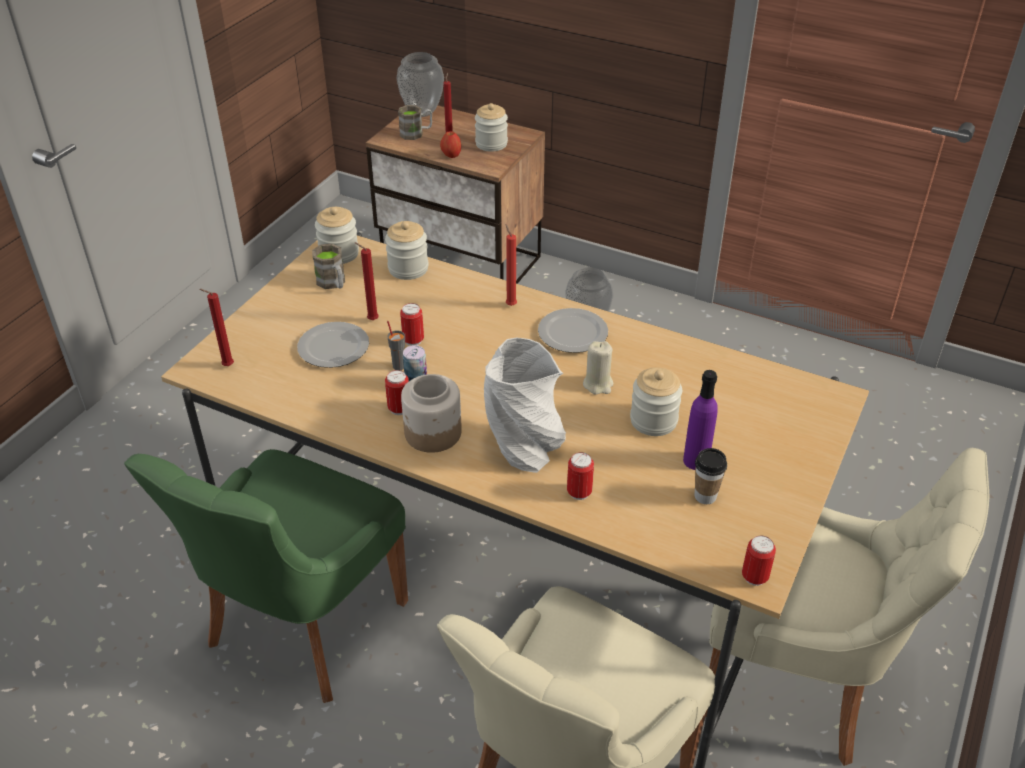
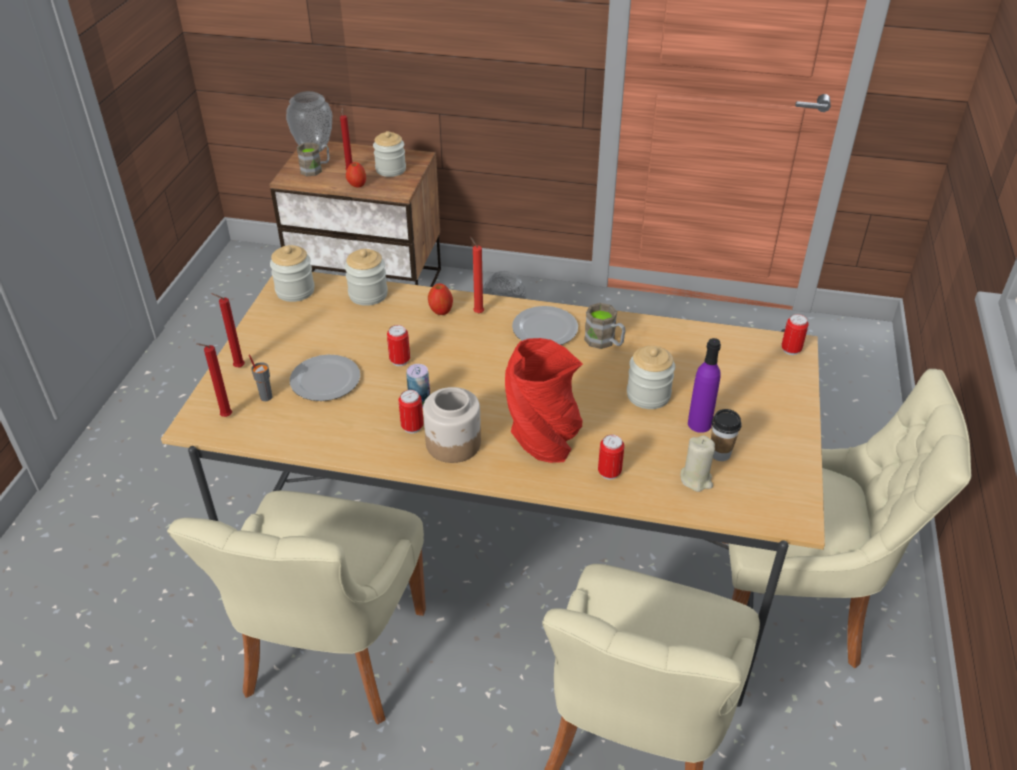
camera: 15 degrees left, 0 degrees up
green chair [124,449,408,703] -> beige chair [167,491,426,724]
brown mug [312,244,345,289] -> brown mug moved to [584,303,626,349]
red candle [354,242,379,320] -> red candle moved to [211,293,245,368]
grey cup [387,321,405,370] -> grey cup moved to [249,354,273,401]
grey vase [484,338,566,473] -> red vase [505,338,583,463]
beige candle [583,341,614,395] -> beige candle moved to [681,435,715,492]
can [742,536,776,586] -> can moved to [781,314,808,355]
none -> apple [428,283,453,315]

